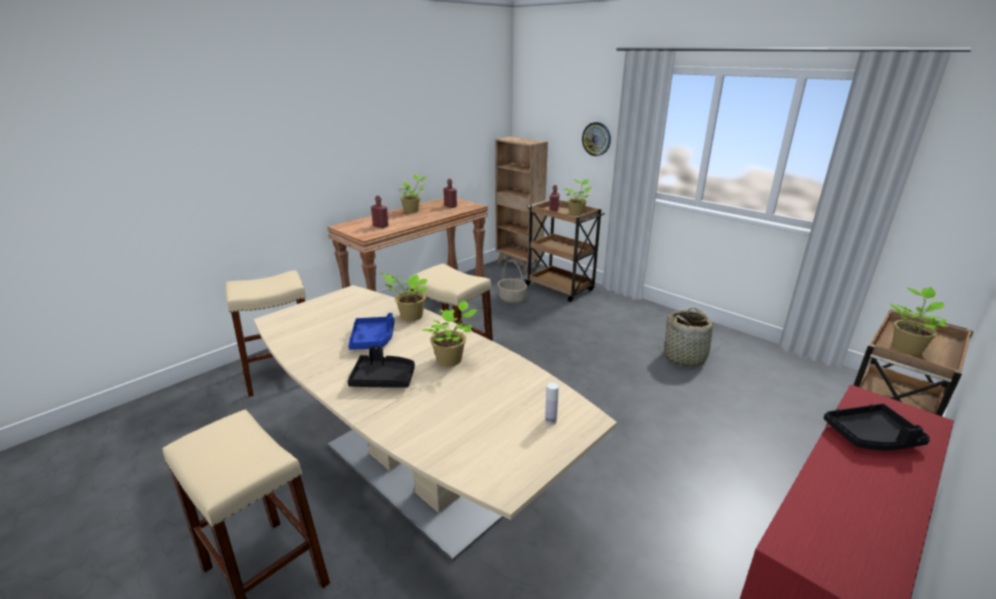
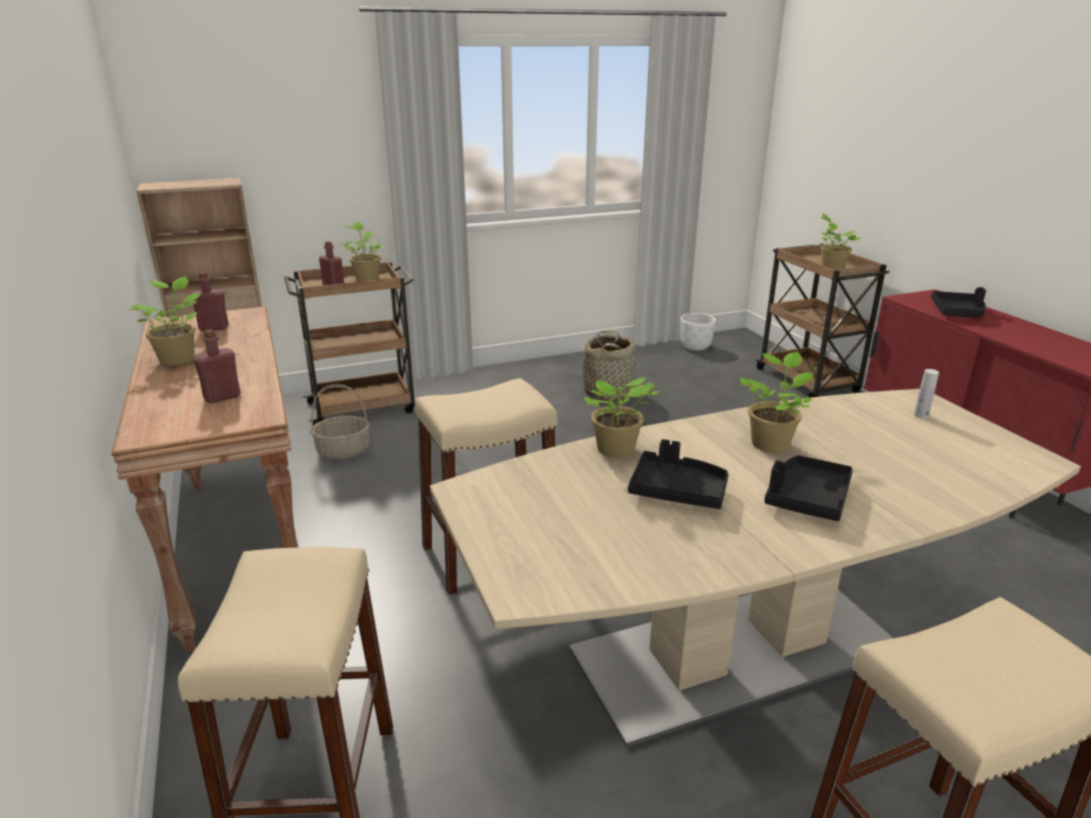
camera: 65 degrees left, 0 degrees up
blue tray [348,313,394,350] -> black tray [628,439,729,509]
wall clock [582,122,611,156] -> none
none -> white planter [680,313,716,351]

